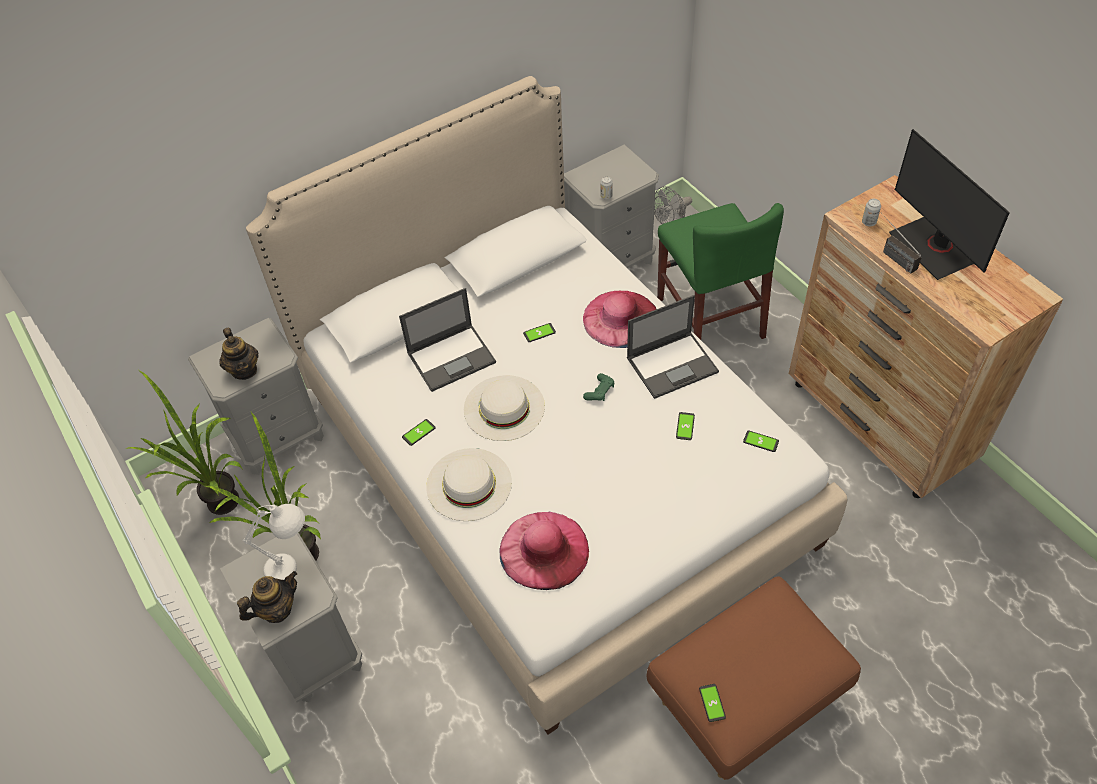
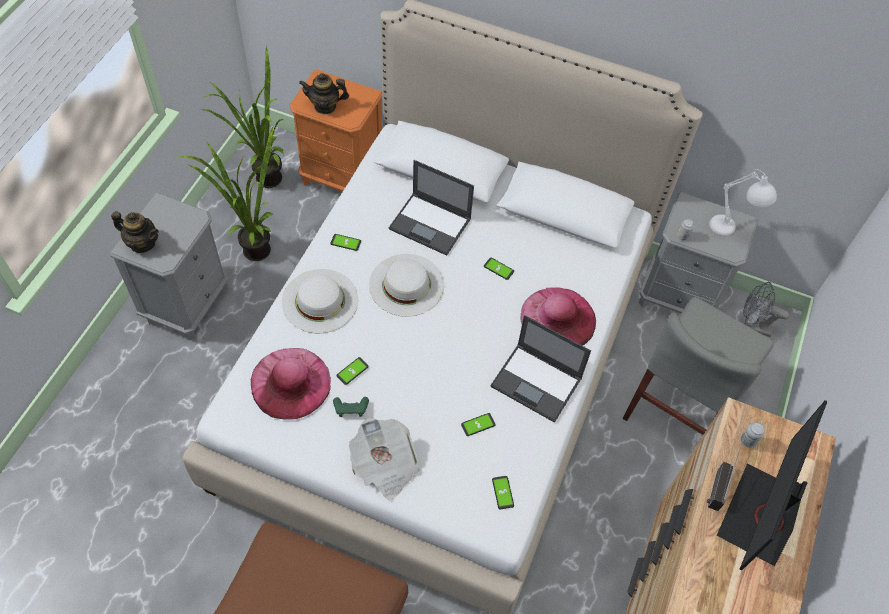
camera: 50 degrees right, 5 degrees up
grey nightstand [188,318,324,475] -> orange nightstand [289,69,382,192]
teapot [219,328,259,380] -> teapot turned 60 degrees clockwise [299,73,349,114]
white table lamp [243,504,305,580] -> white table lamp moved to [709,169,777,236]
green game controller [583,373,614,401] -> green game controller moved to [333,397,369,417]
green chair [657,203,784,340] -> grey chair [623,297,774,435]
phone [699,684,726,722] -> phone moved to [336,357,369,385]
none -> newspaper [349,417,419,500]

